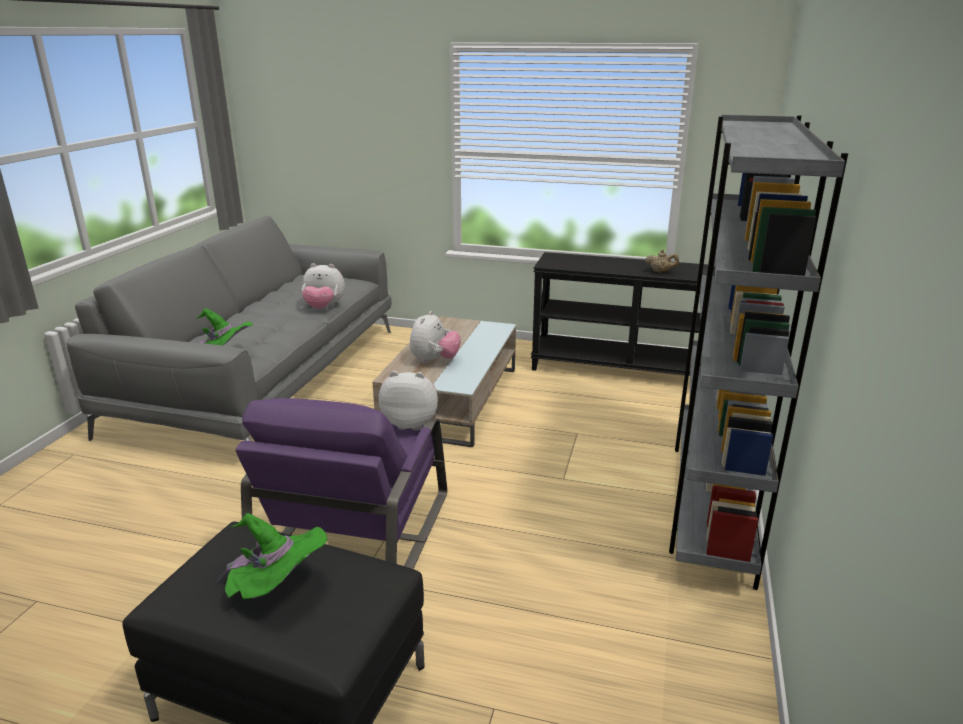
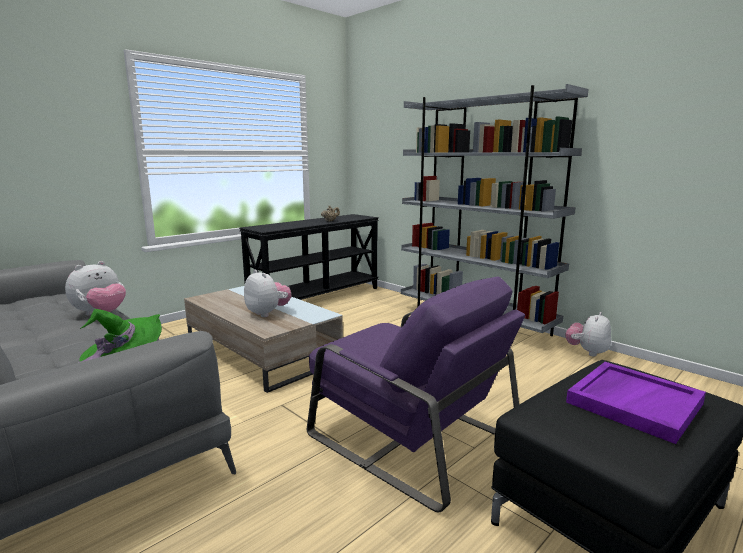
camera: 60 degrees left, 10 degrees down
green hat [216,513,327,599] -> purple tray [566,362,706,444]
plush toy [379,371,438,430] -> plush toy moved to [565,312,611,357]

